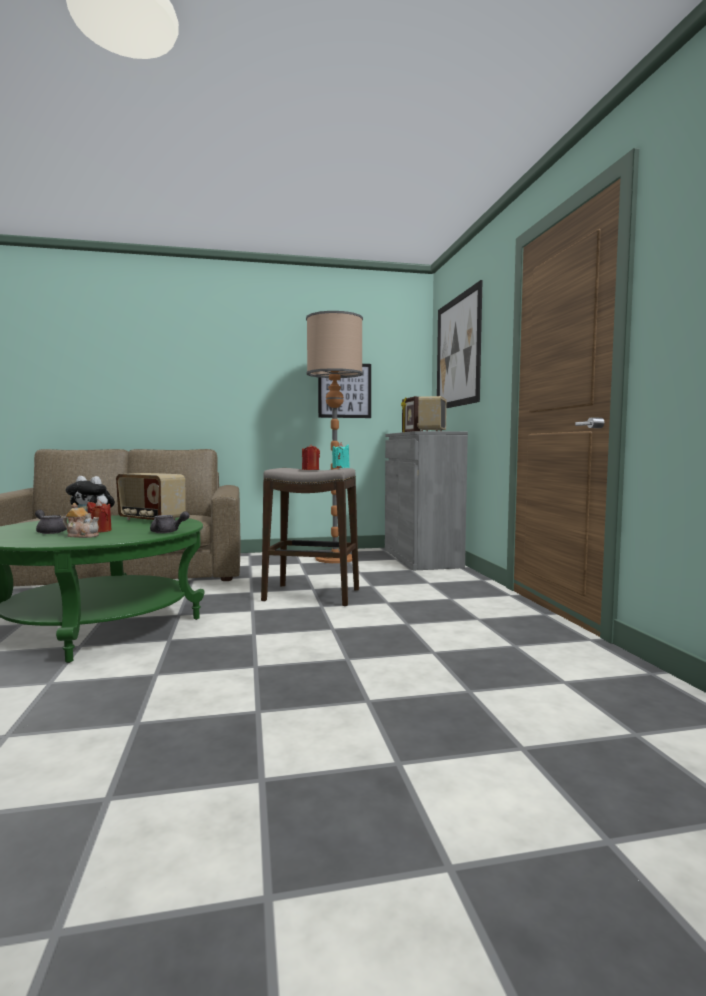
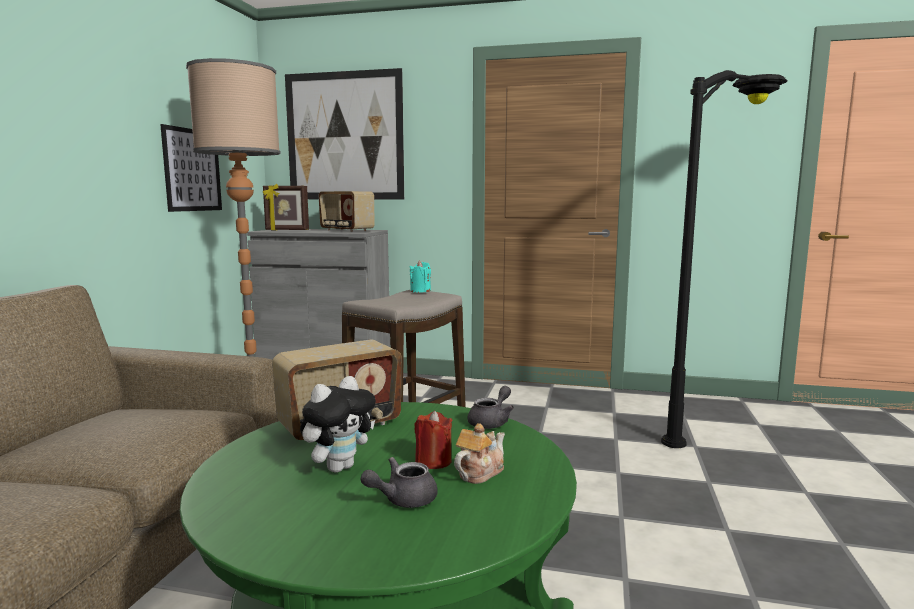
camera: 65 degrees left, 5 degrees up
red candle [302,444,320,470] -> none
none -> black floor lamp [661,70,788,448]

